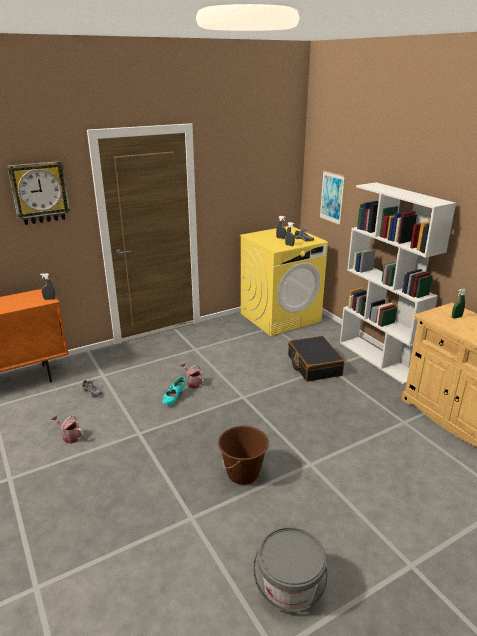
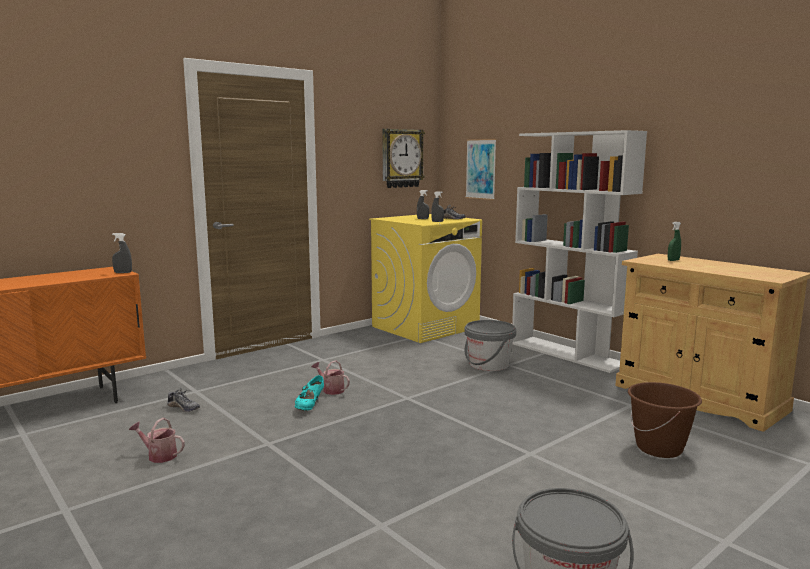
camera: 10 degrees left, 15 degrees down
wall clock [7,161,70,225] -> wall clock moved to [382,129,425,188]
brown bucket [218,426,269,485] -> brown bucket moved to [628,382,702,458]
black suitcase [288,336,344,382] -> grey bucket [464,320,516,371]

